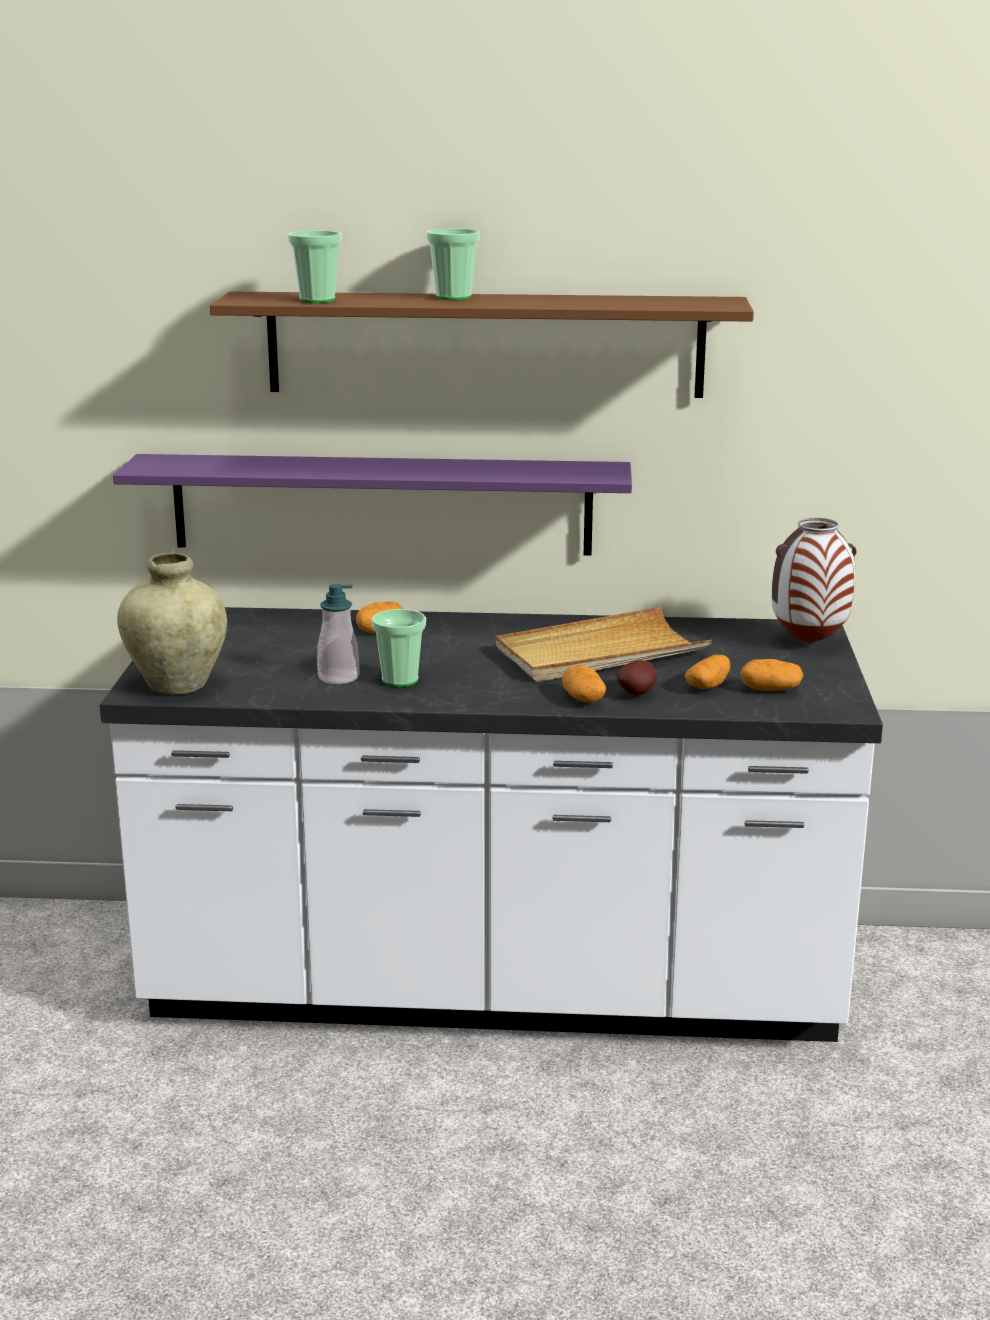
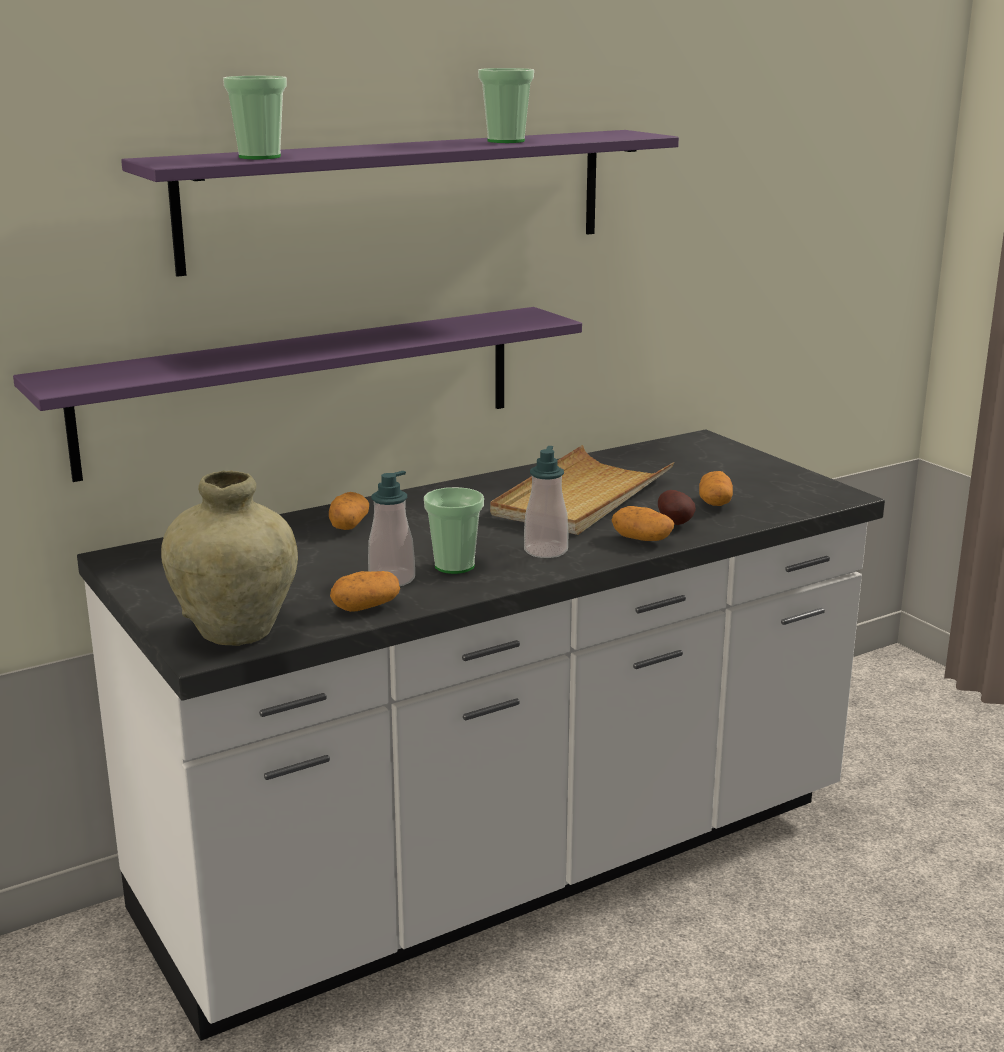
camera: 35 degrees left, 0 degrees up
brown shelf [210,291,754,398] -> purple shelf [121,130,679,277]
cup [427,229,480,300] -> cup moved to [478,68,534,143]
potato [741,659,803,691] -> potato moved to [330,571,400,612]
vase [772,518,857,643] -> none
none -> soap dispenser [524,446,568,558]

